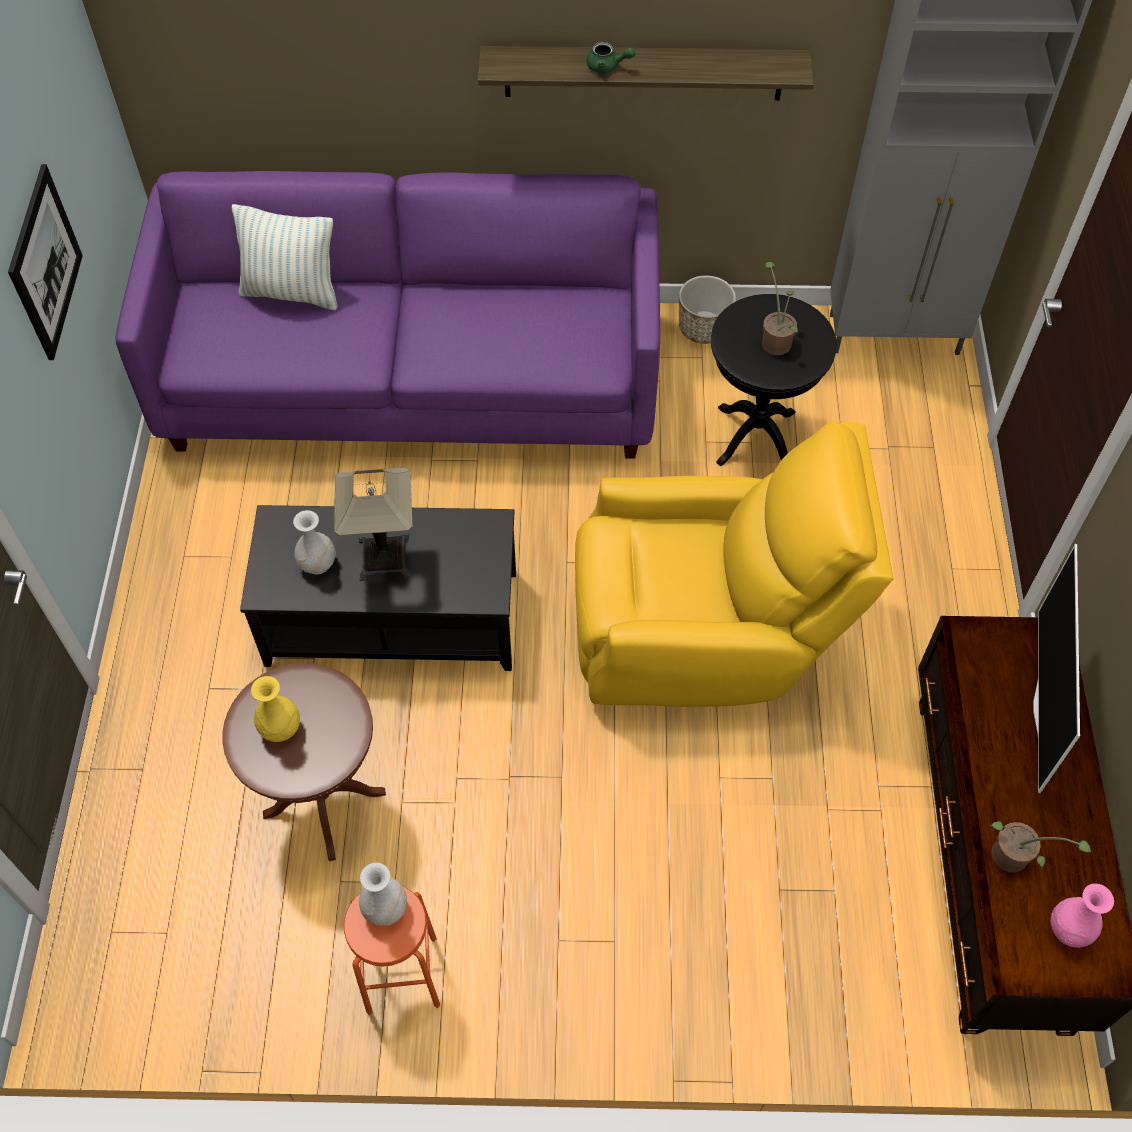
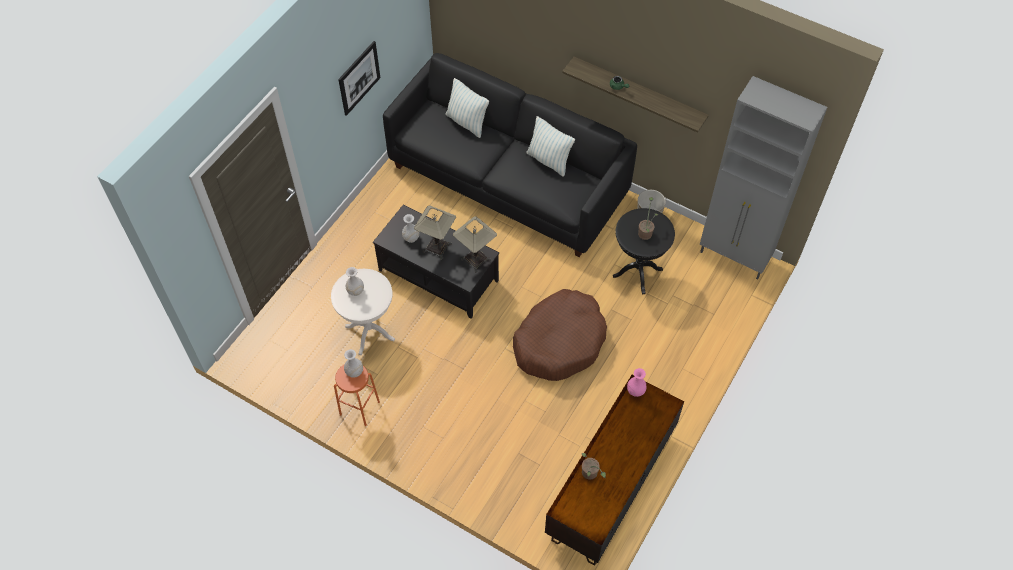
camera: 30 degrees right, 0 degrees up
purple sofa [115,171,660,459] -> black sofa [383,53,637,257]
brown side table [222,663,386,861] -> white side table [331,269,395,355]
yellow vase [251,676,300,742] -> white vase [346,267,364,296]
yellow armchair [575,422,893,707] -> brown dog bed [513,289,607,381]
television [1033,544,1080,793] -> none
pink vase [1050,884,1114,948] -> pink vase moved to [627,368,647,397]
none -> table lamp [453,216,497,272]
none -> pillow [526,116,575,176]

